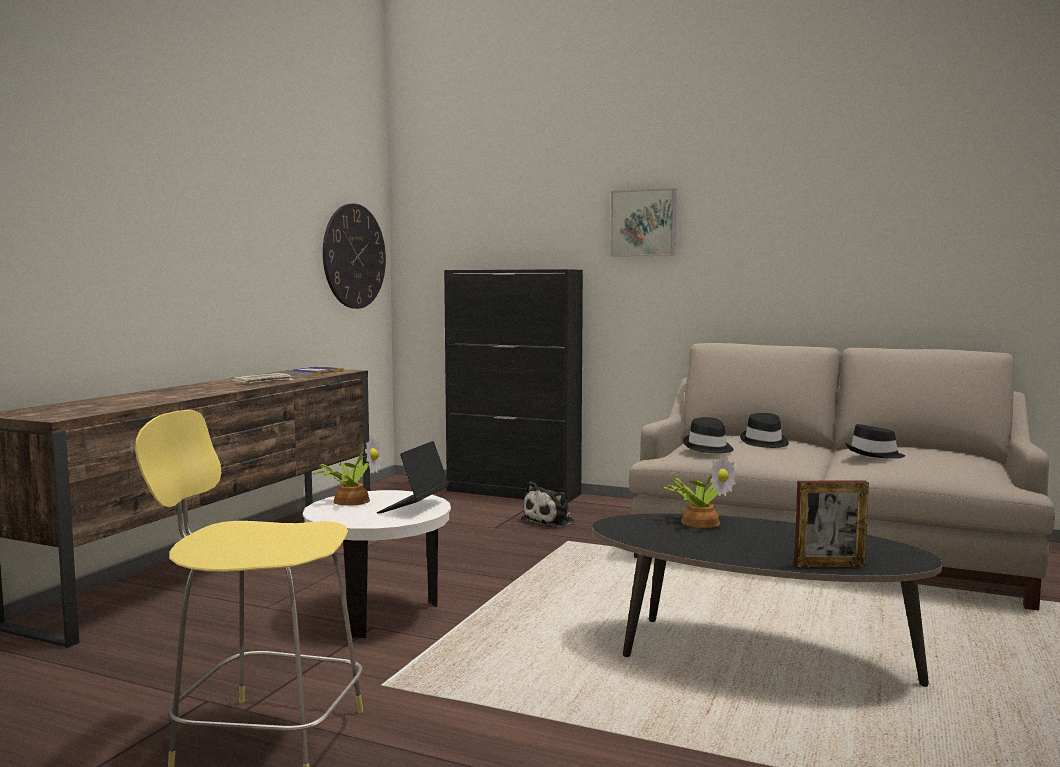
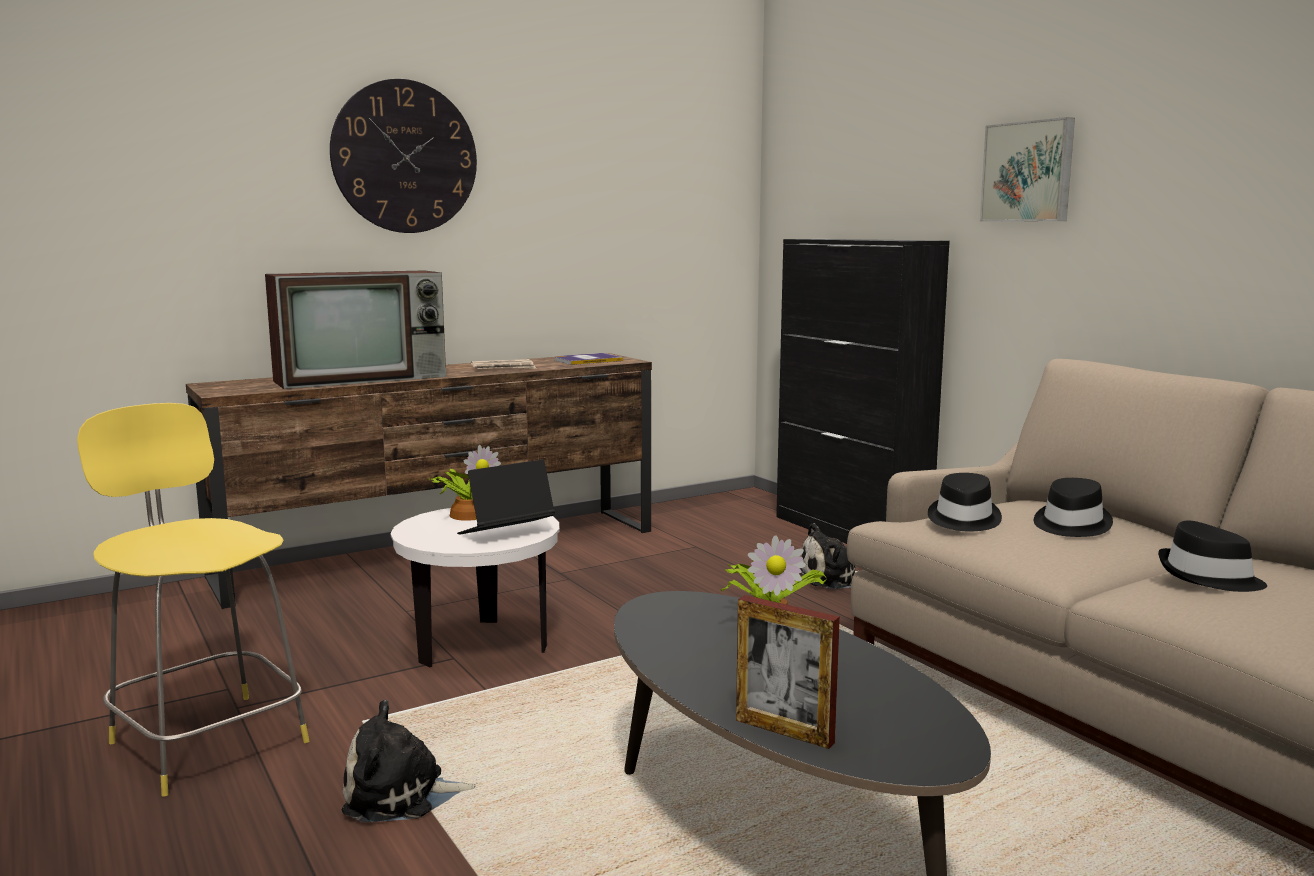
camera: 35 degrees right, 5 degrees up
wall clock [323,204,386,309] -> wall clock moved to [330,79,477,233]
none -> television [265,270,446,389]
none -> plush toy [342,700,478,822]

